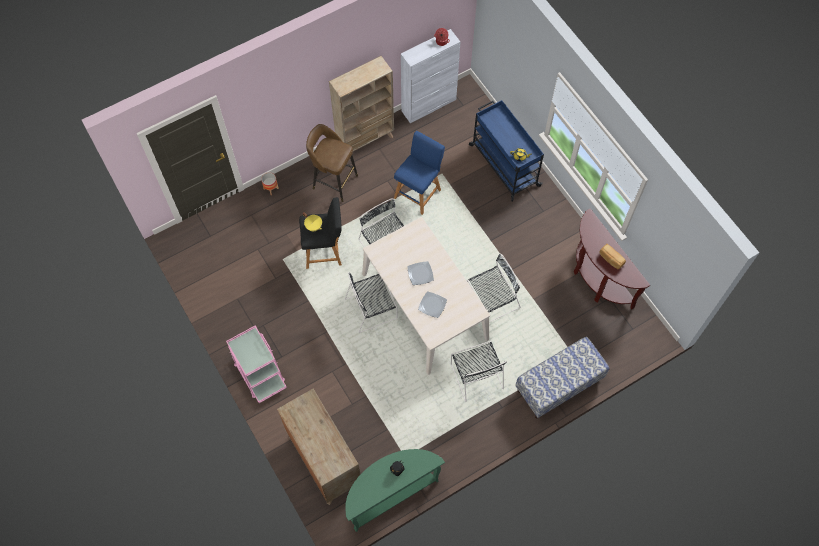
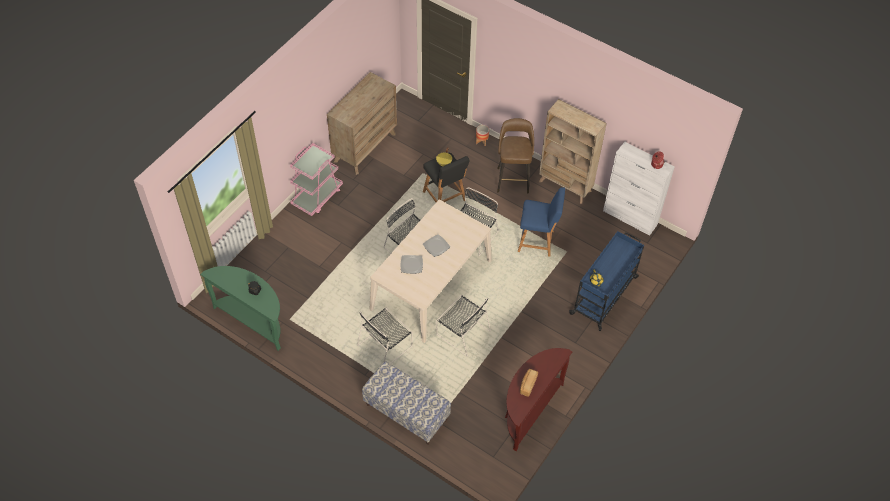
camera: 65 degrees right, 10 degrees down
brown dresser [277,389,360,505] -> brown dresser moved to [327,72,397,175]

